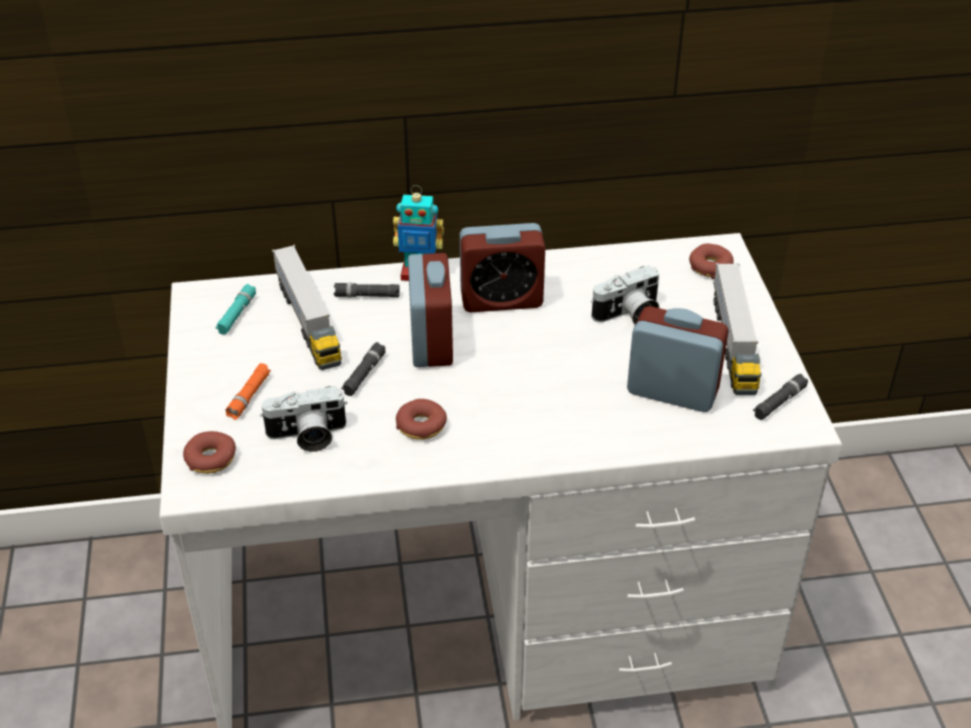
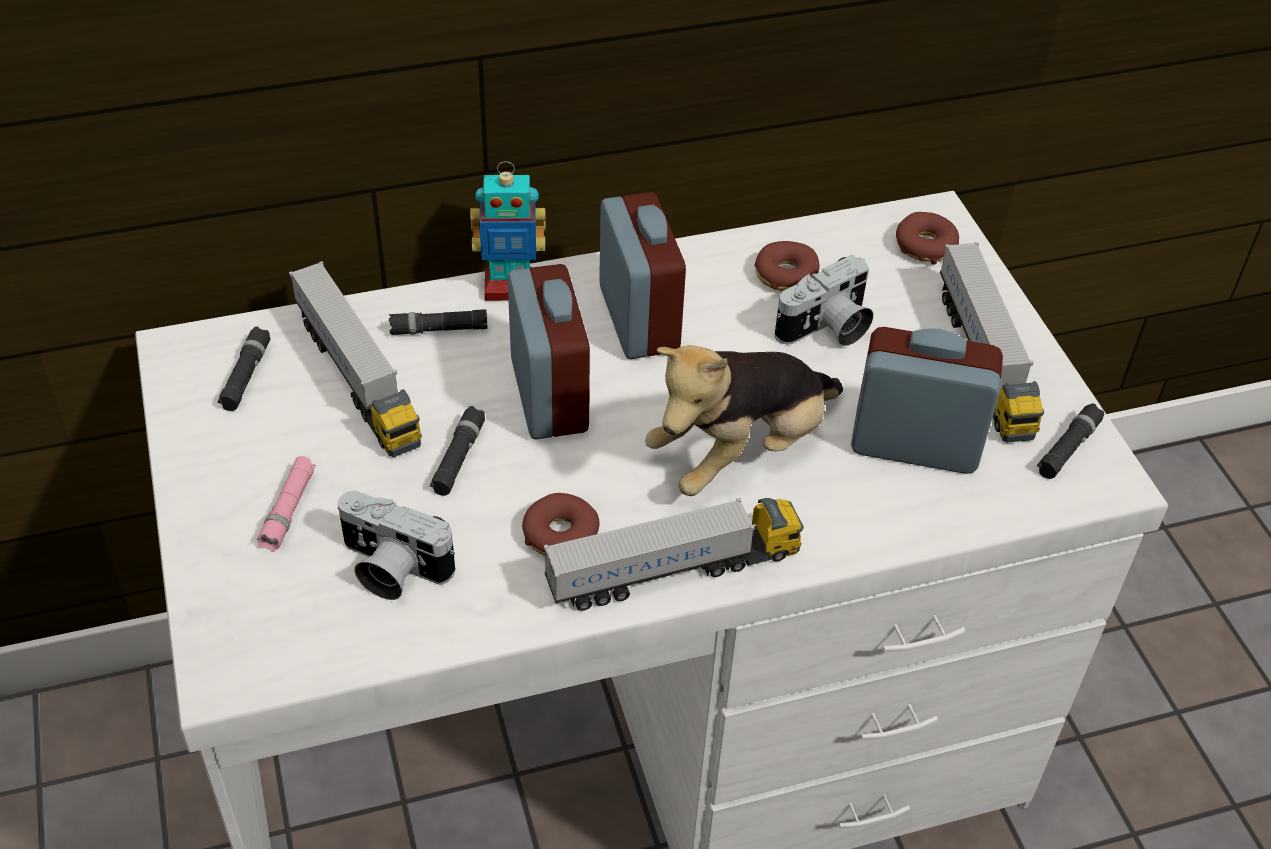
camera: 10 degrees left, 5 degrees up
donut [183,431,236,474] -> donut moved to [754,241,819,291]
turquoise flashlight [215,284,256,335] -> black flashlight [217,326,270,411]
orange flashlight [226,363,271,420] -> pink flashlight [257,456,316,552]
camera [260,386,347,452] -> camera turned 45 degrees clockwise [338,491,455,600]
alarm clock [460,223,545,312] -> alarm clock turned 90 degrees counterclockwise [599,192,686,359]
none -> toy truck [544,498,804,611]
none -> plush toy [645,345,843,496]

